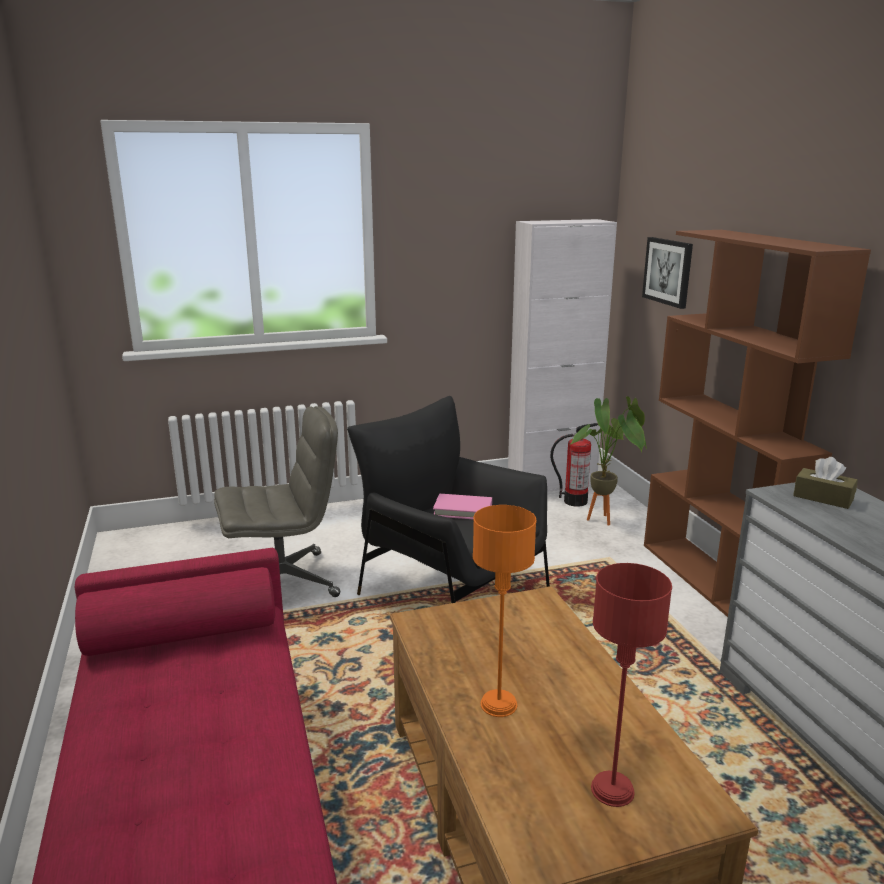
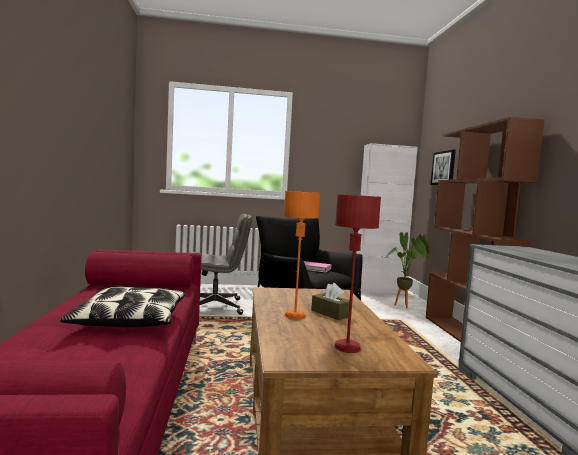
camera: 10 degrees right, 15 degrees down
fire extinguisher [550,423,598,507] -> none
brown tissue box [793,457,858,509] -> brown tissue box moved to [311,283,350,320]
none -> pillow [60,286,185,327]

